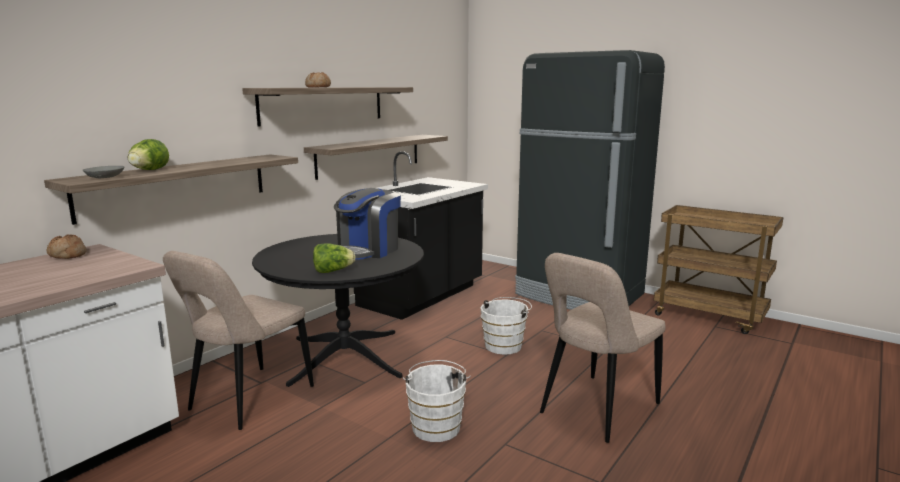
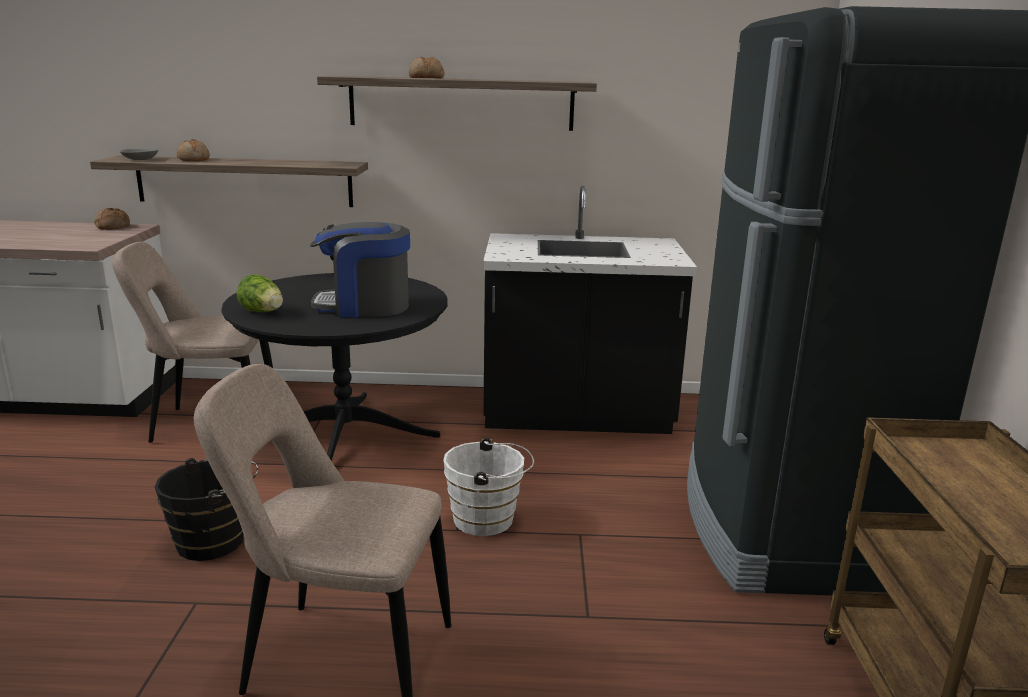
camera: 55 degrees right, 5 degrees up
lettuce [128,139,169,170] -> bread [176,139,210,161]
shelf [304,135,448,180] -> none
white bucket [403,360,470,442] -> black bucket [155,458,258,561]

